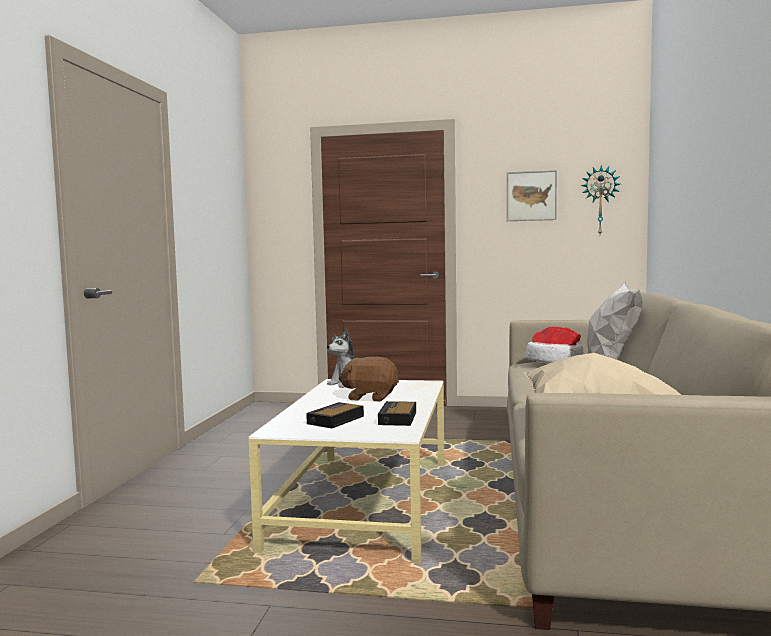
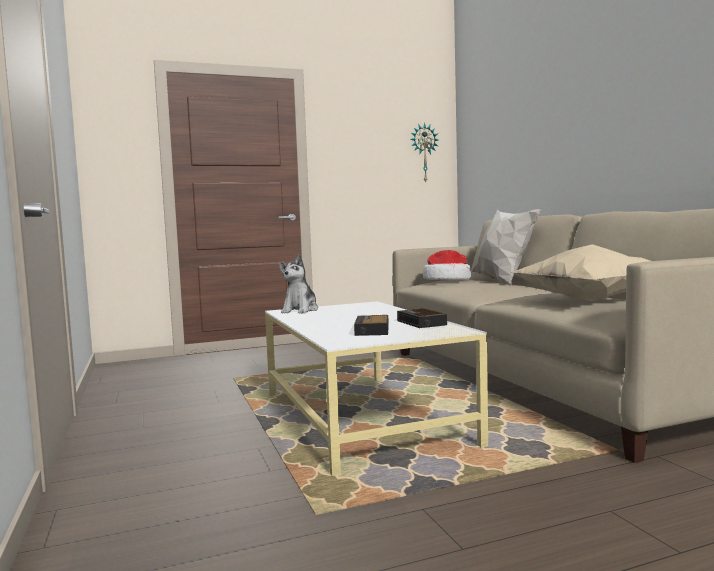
camera: 30 degrees left, 0 degrees up
brown plush toy [339,357,399,401] -> none
picture [507,170,557,221] -> none

